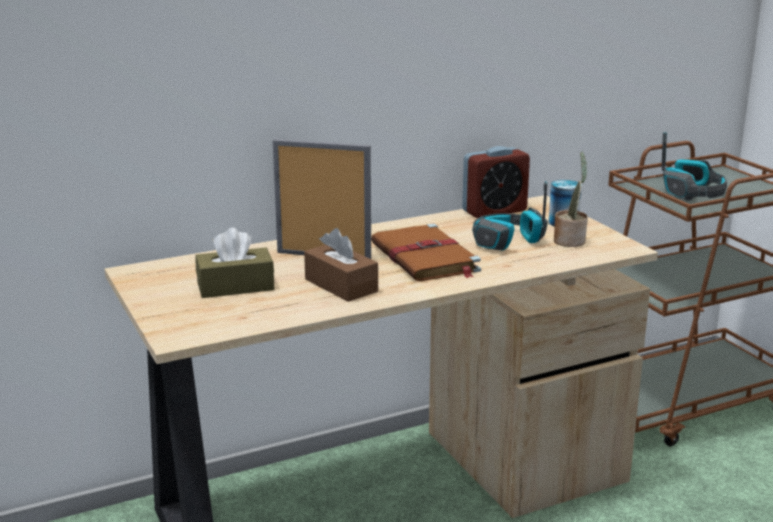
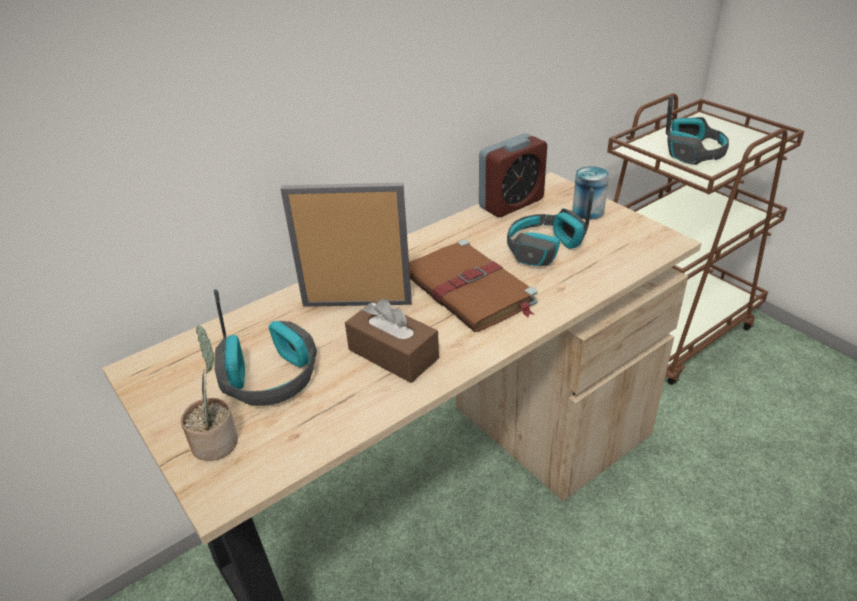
camera: 10 degrees left, 15 degrees up
brown tissue box [195,228,274,298] -> headphones [214,289,317,406]
potted plant [554,152,588,247] -> potted plant moved to [181,325,238,461]

